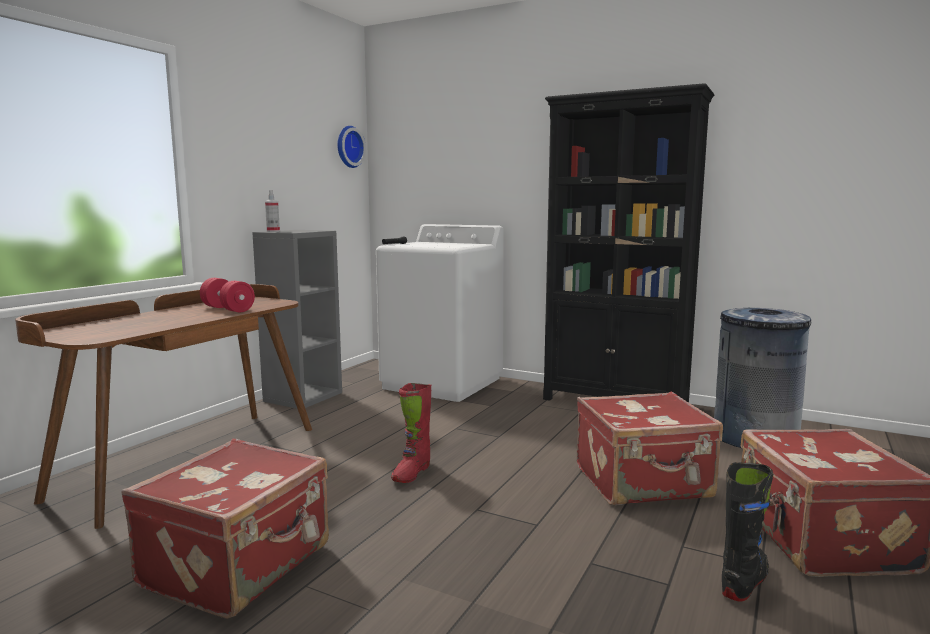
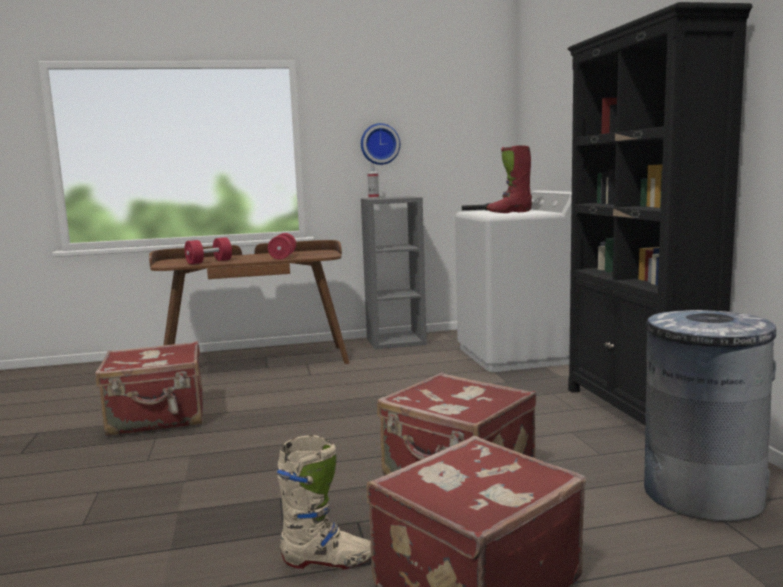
camera: 50 degrees right, 0 degrees up
wall clock [337,126,366,168] -> wall clock moved to [361,123,400,165]
red boot [391,383,431,483] -> red boot moved to [487,145,532,213]
black boot [722,462,773,601] -> beige boot [276,435,371,570]
none -> red dumbbell [184,237,232,264]

